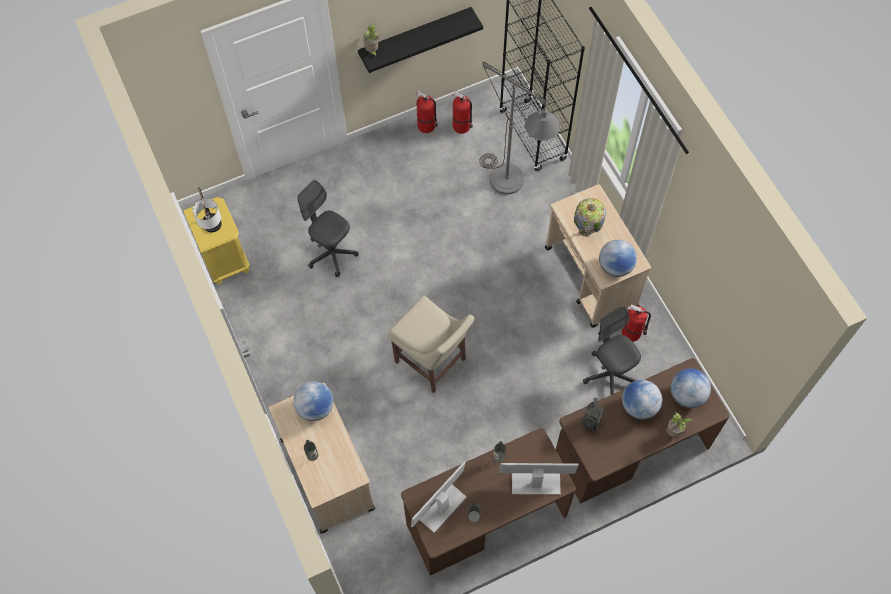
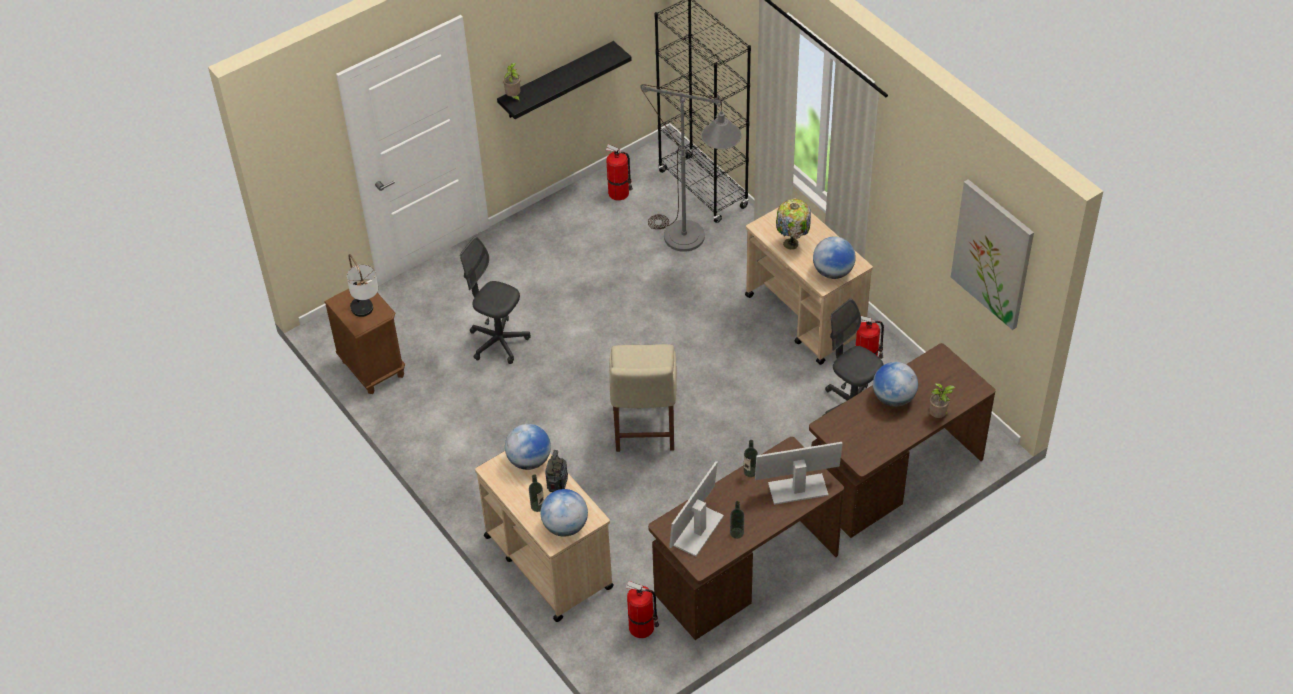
camera: 10 degrees left, 15 degrees down
yellow nightstand [183,197,250,285] -> brown nightstand [324,283,405,394]
beige chair [389,296,474,393] -> beige chair turned 60 degrees clockwise [609,344,676,452]
fire extinguisher [416,90,438,133] -> fire extinguisher moved to [625,581,659,638]
radio [582,398,603,431] -> radio moved to [545,450,568,492]
globe [670,368,711,408] -> globe moved to [541,489,588,537]
none -> picture [951,179,1034,330]

